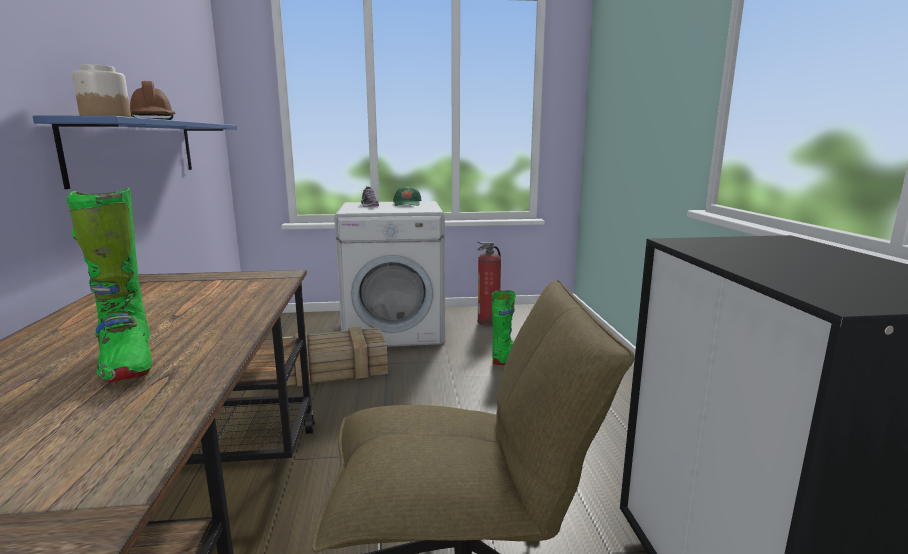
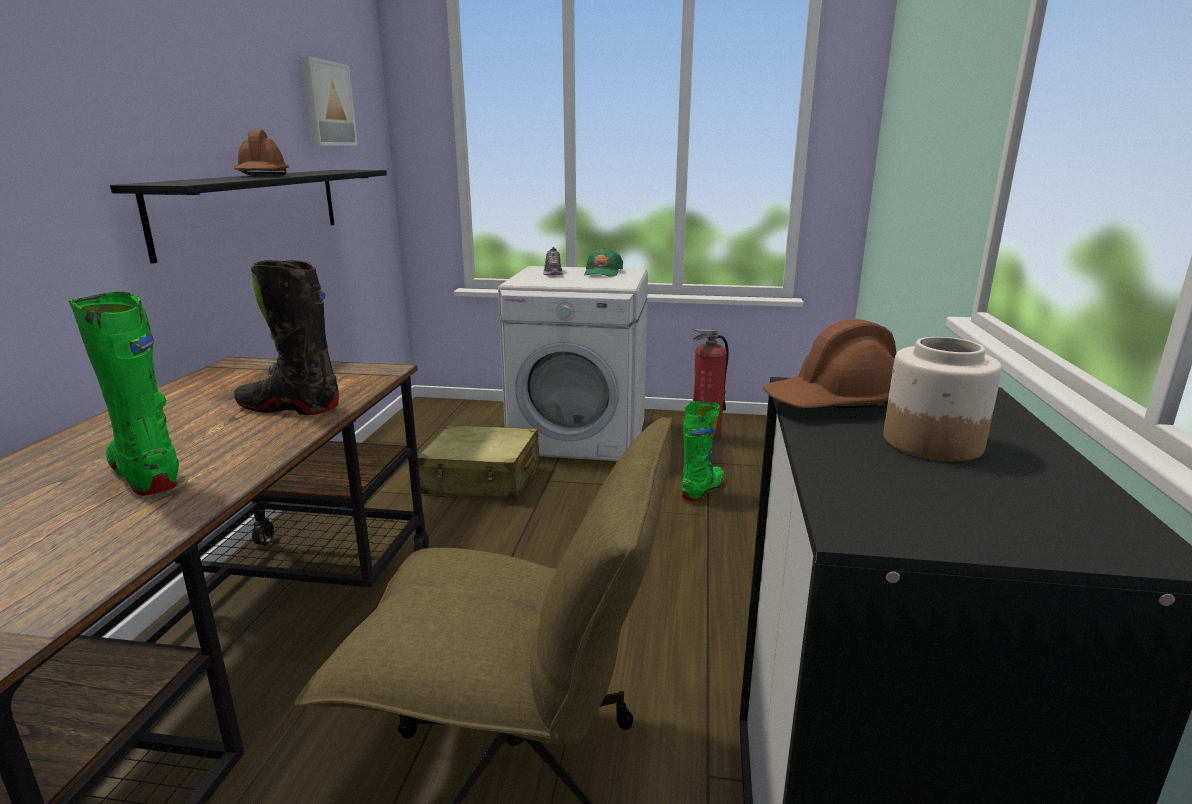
camera: 15 degrees right, 5 degrees up
blue shelf [33,115,237,189] -> black shelf [110,170,387,264]
green boot [66,188,152,382] -> green boot turned 150 degrees clockwise [69,292,179,496]
jar [72,64,131,117] -> jar moved to [883,337,1002,461]
crate [282,327,388,386] -> beige suitcase [418,425,540,500]
none -> black boot [234,260,339,415]
none -> picture [299,56,358,146]
none -> brown hard hat [763,319,896,409]

